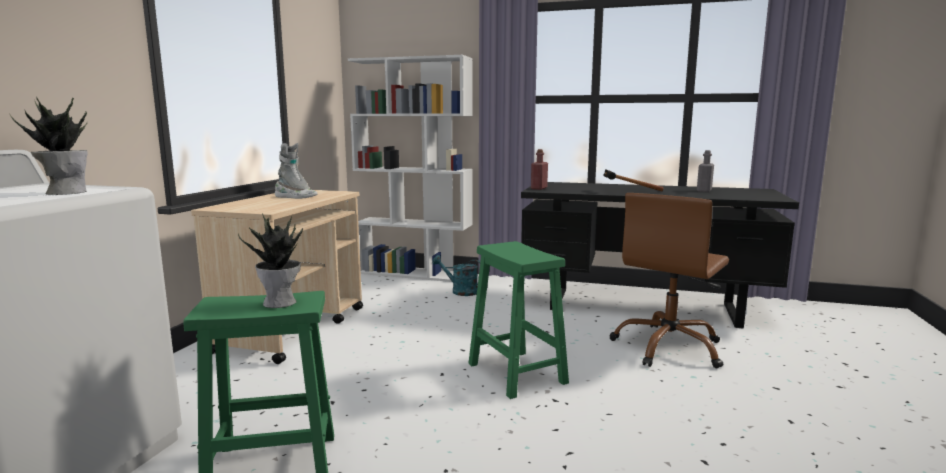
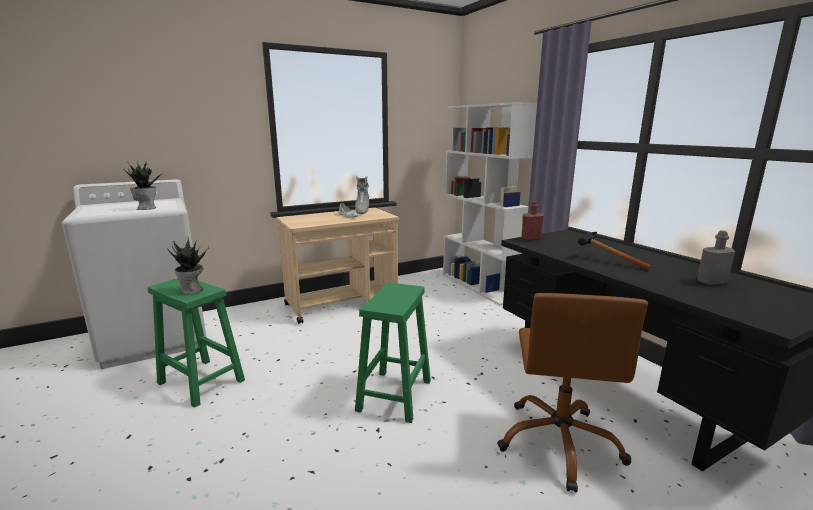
camera: 45 degrees right, 5 degrees up
turquoise watering can [432,255,480,296] -> none
brown office chair [609,193,729,368] -> brown office chair turned 75 degrees counterclockwise [497,293,648,493]

